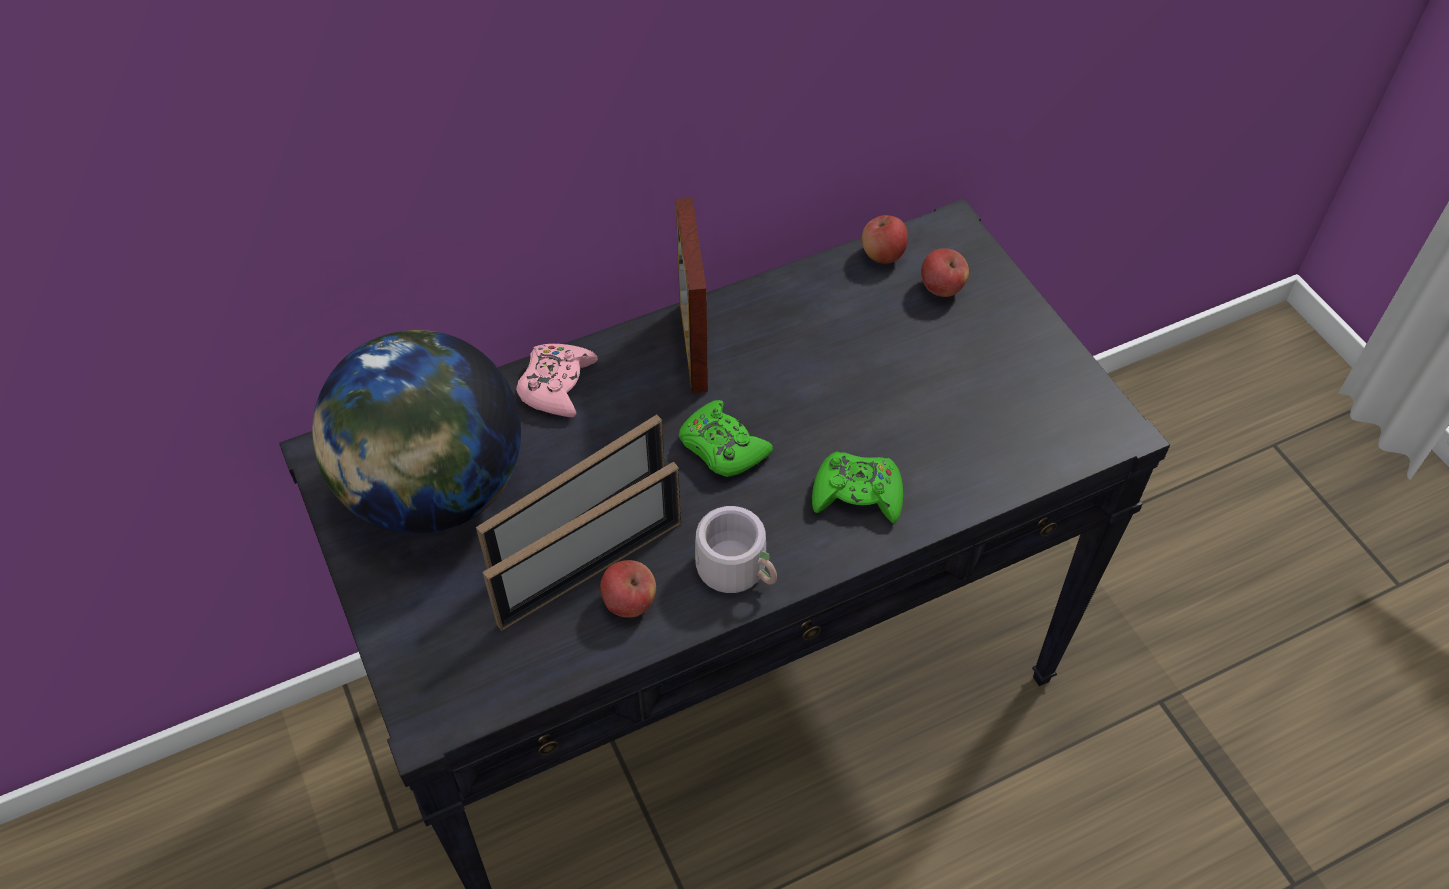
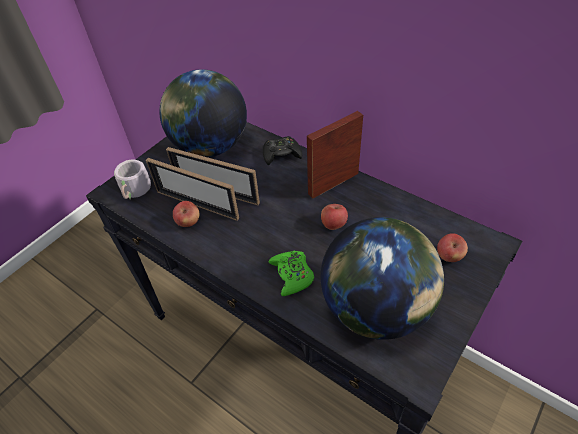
camera: 65 degrees right, 5 degrees down
pink game controller [516,344,598,417] -> black game controller [263,136,302,165]
green game controller [679,400,773,477] -> none
grey mug [695,506,777,593] -> grey mug moved to [114,160,151,199]
apple [862,215,908,264] -> apple moved to [321,204,348,230]
none -> globe [321,217,444,340]

